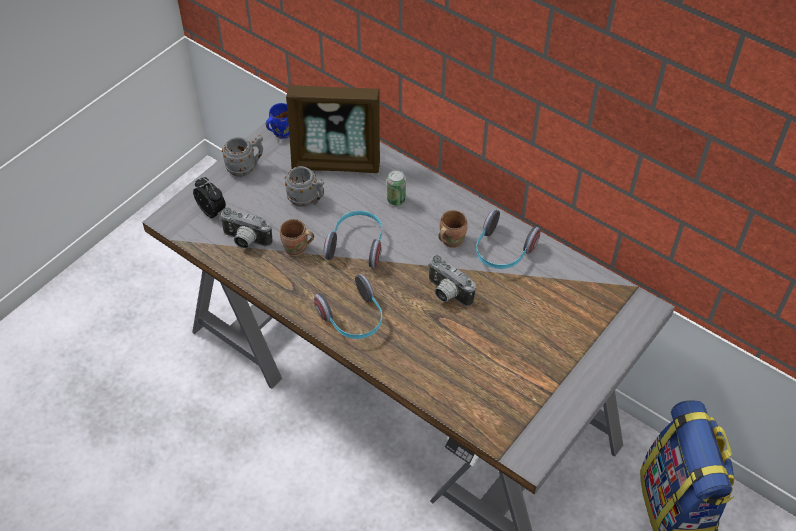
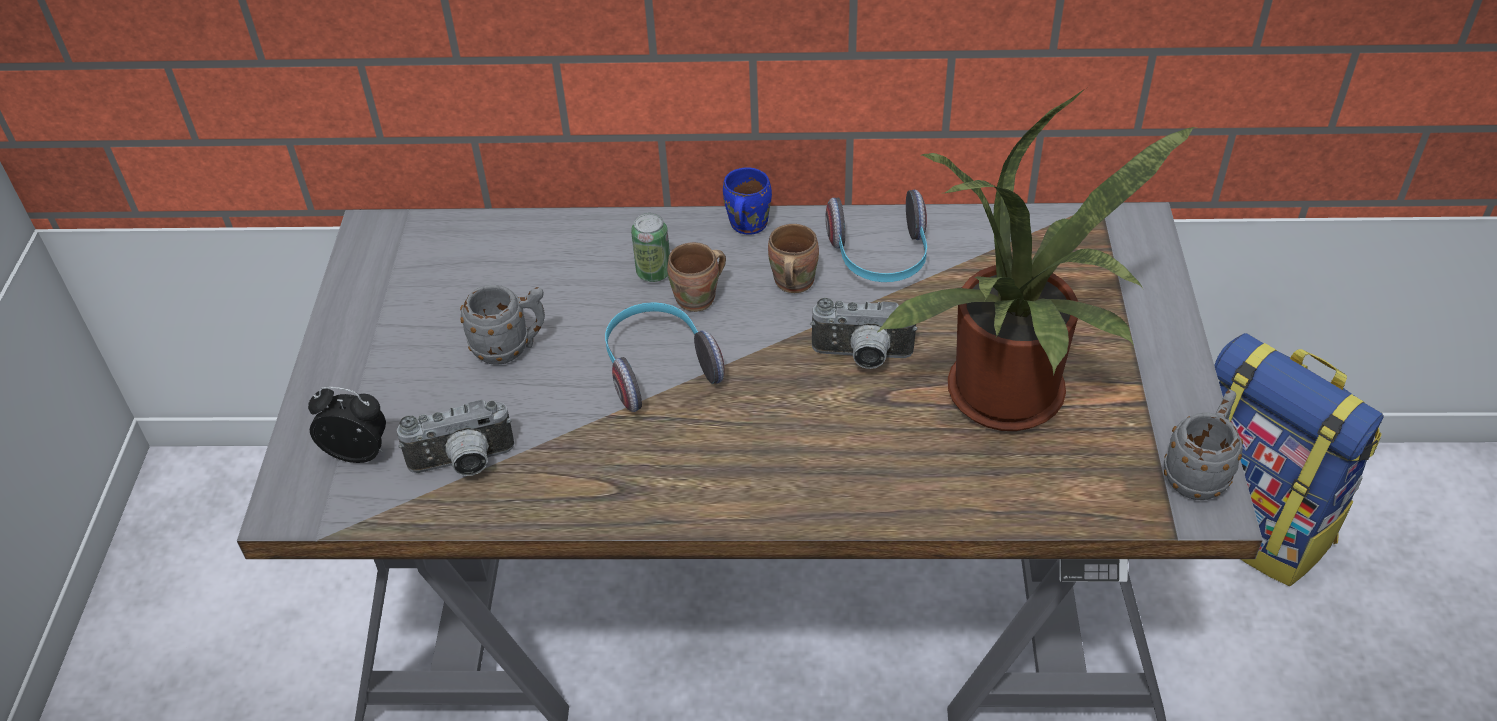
camera: 35 degrees left, 5 degrees down
grey mug [222,135,263,177] -> grey mug moved to [1164,389,1243,500]
blue mug [266,103,289,139] -> blue mug moved to [723,167,772,234]
brown mug [280,219,314,256] -> brown mug moved to [667,242,726,312]
picture frame [286,85,380,173] -> none
headphones [314,274,382,339] -> none
none -> potted plant [877,89,1196,431]

